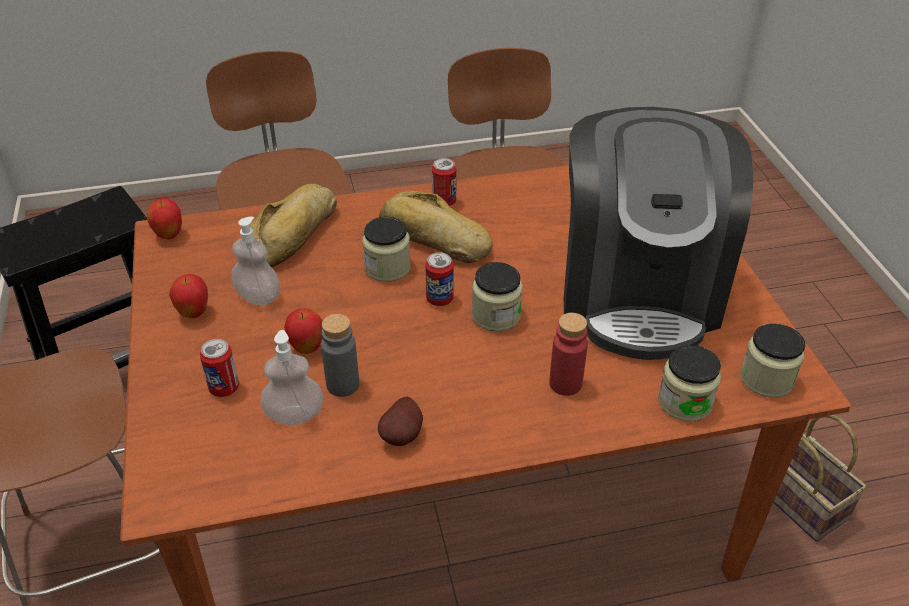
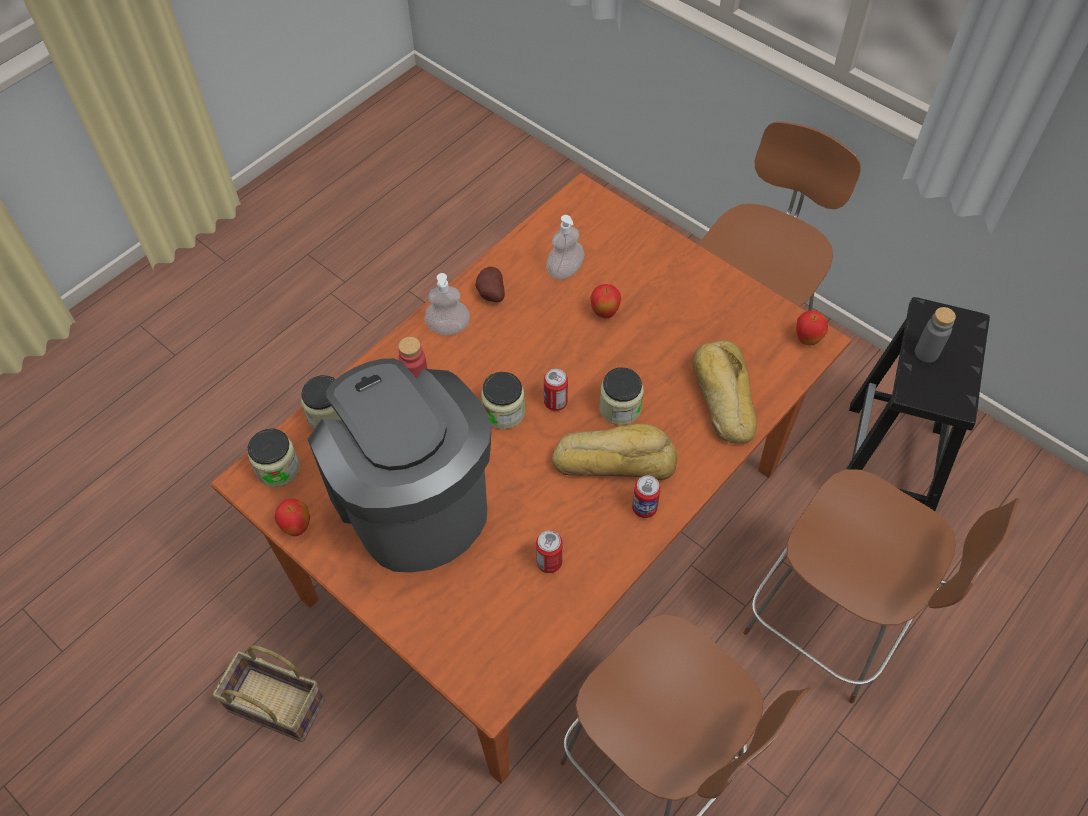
camera: 145 degrees right, 15 degrees up
apple [169,274,208,318] -> apple moved to [275,498,310,536]
can [200,339,239,397] -> can moved to [536,531,563,573]
soap dispenser [232,216,280,305] -> soap dispenser moved to [425,273,470,335]
grey bottle [321,314,359,397] -> grey bottle moved to [915,307,956,363]

